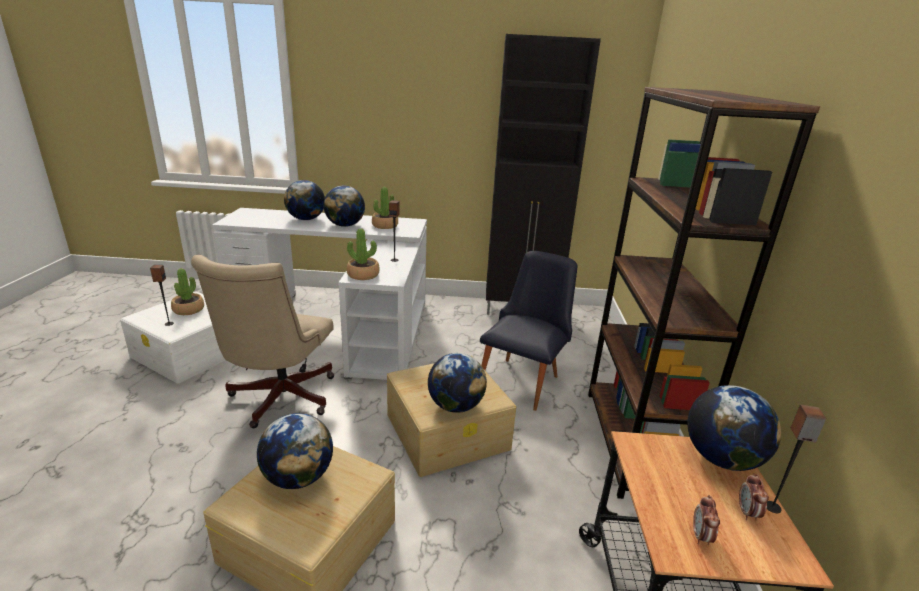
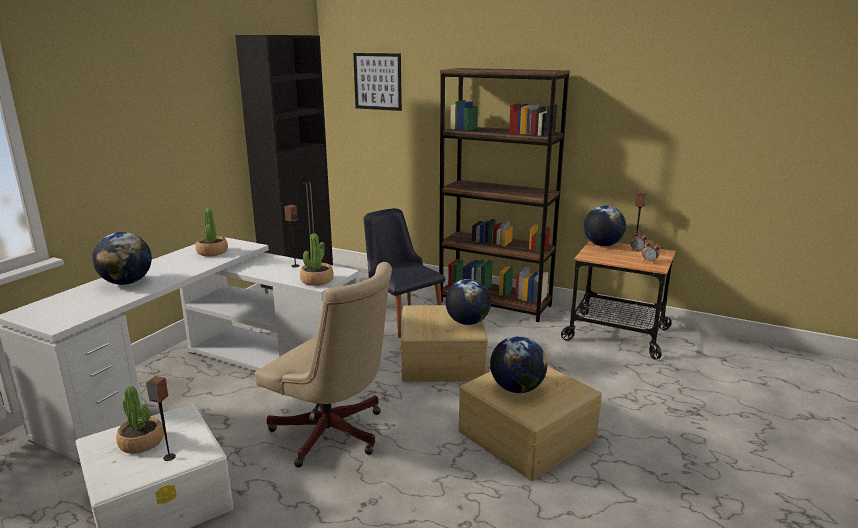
camera: 65 degrees left, 5 degrees down
globe [323,186,365,227] -> none
none -> picture [353,53,402,111]

